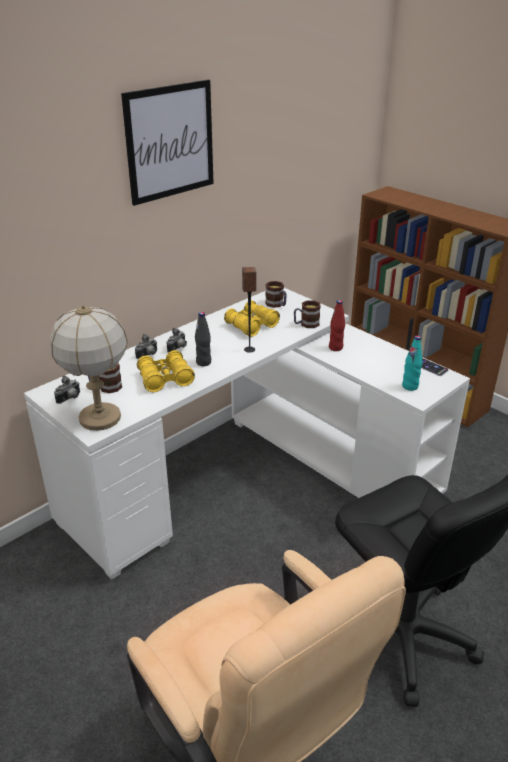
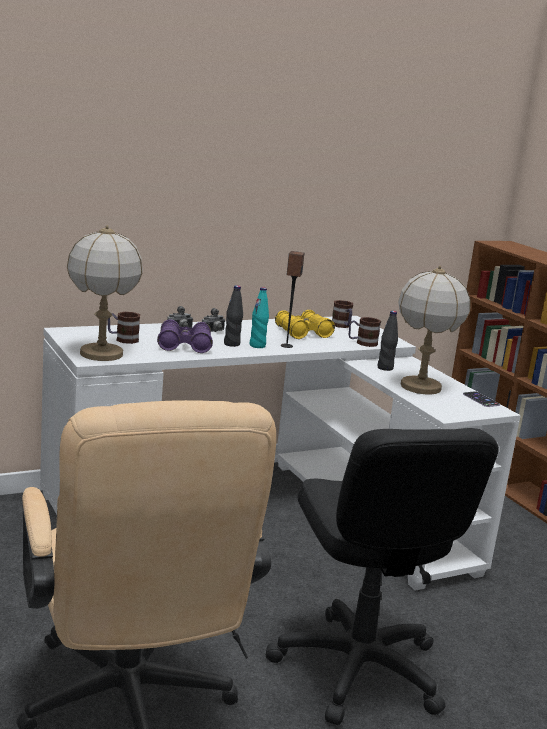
camera: 15 degrees right, 15 degrees down
camera [54,376,80,404] -> none
picture [121,80,214,206] -> none
yellow binoculars [137,350,195,392] -> purple binoculars [157,319,213,353]
red bottle [329,300,345,351] -> black bottle [377,311,398,371]
turquoise bottle [402,336,423,391] -> turquoise bottle moved to [250,287,269,348]
none -> table lamp [398,265,471,395]

